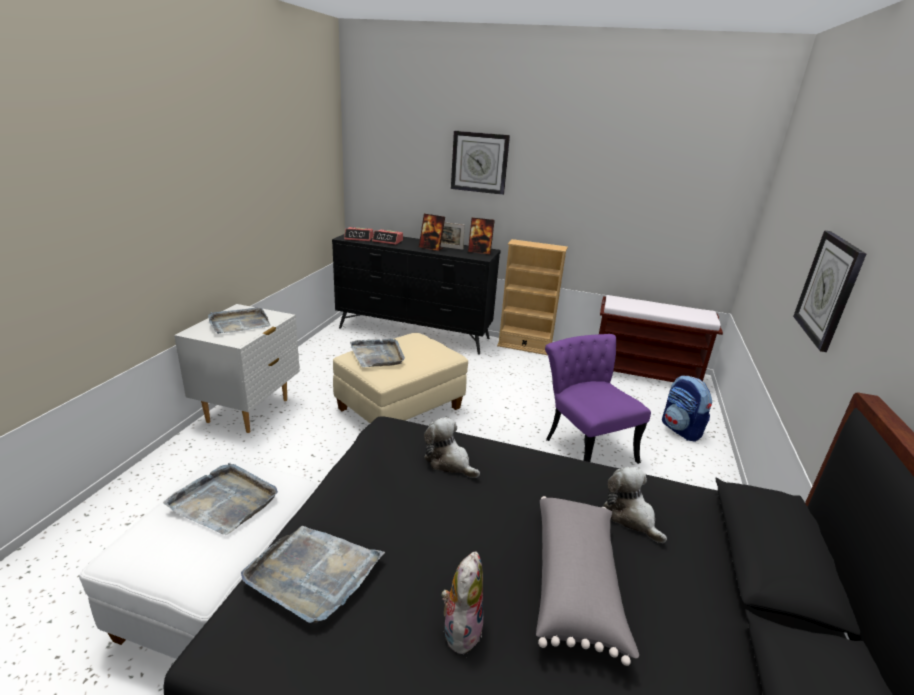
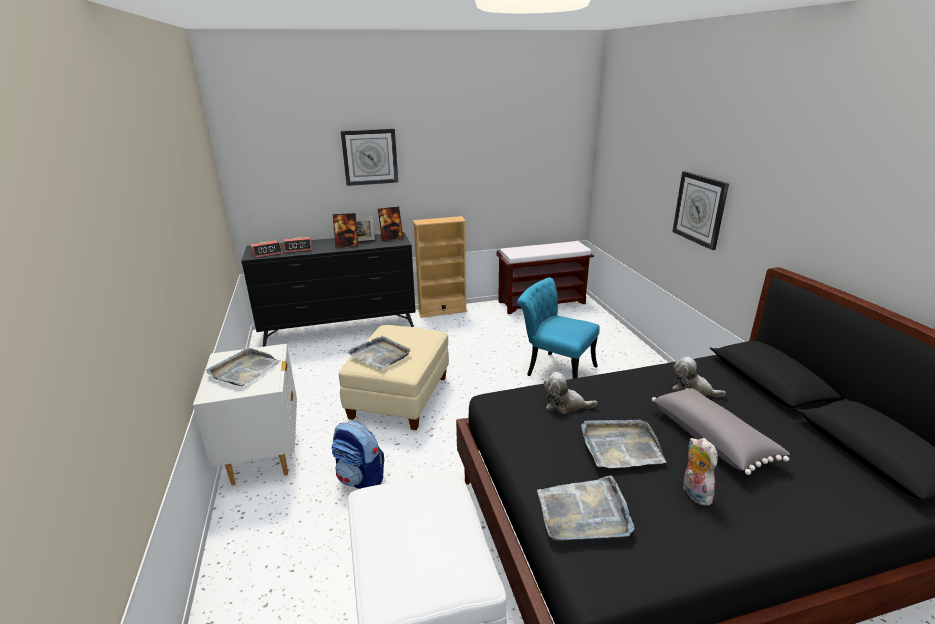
camera: 30 degrees left, 0 degrees up
grey tray [163,463,278,535] -> grey tray moved to [581,419,666,468]
purple chair [545,334,651,464] -> turquoise chair [517,277,600,379]
backpack [662,375,712,442] -> backpack moved to [331,421,384,489]

